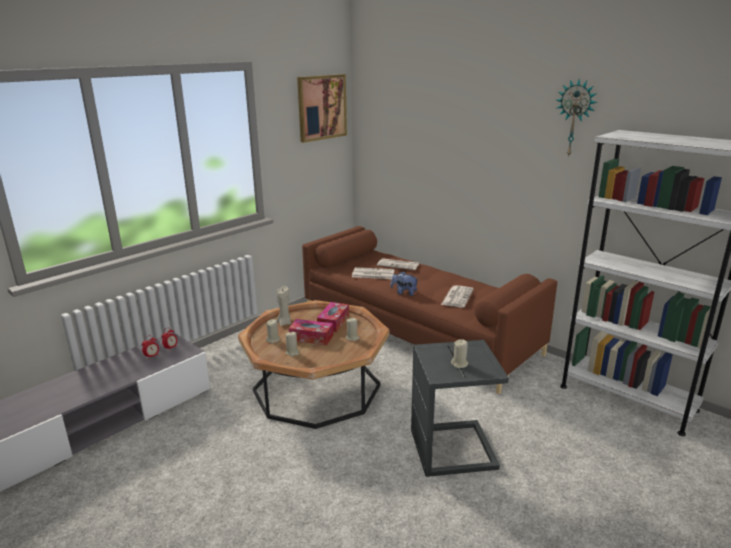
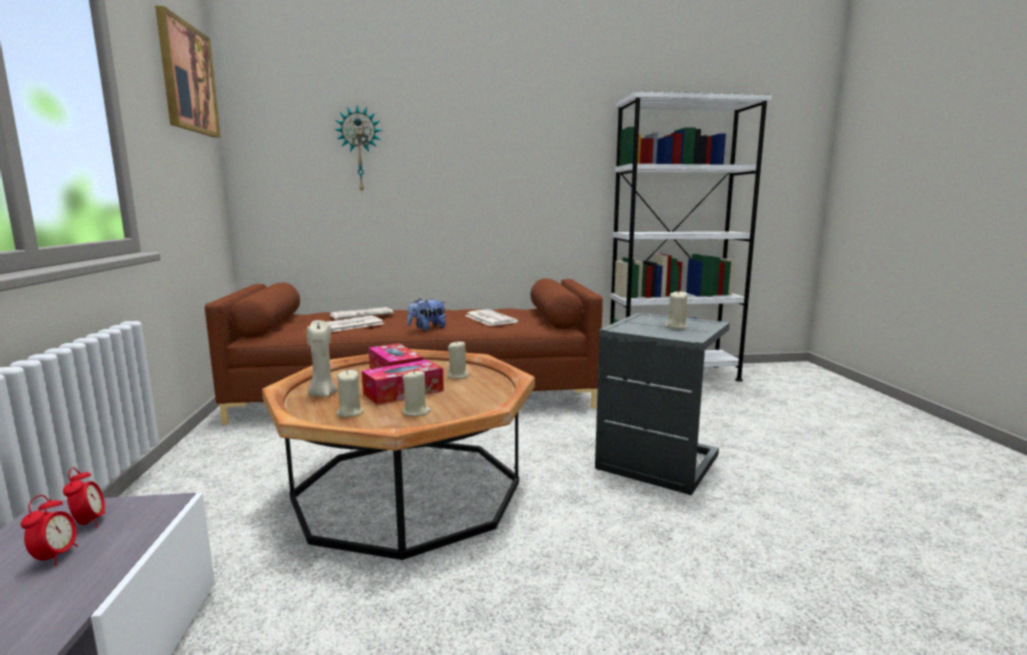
camera: 50 degrees left, 10 degrees down
wall clock [557,79,597,158] -> wall clock moved to [334,105,382,191]

